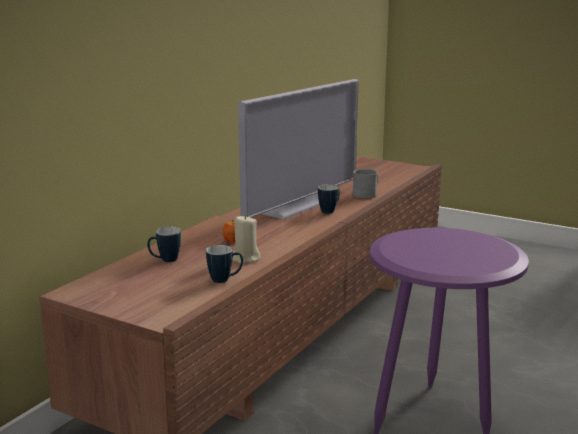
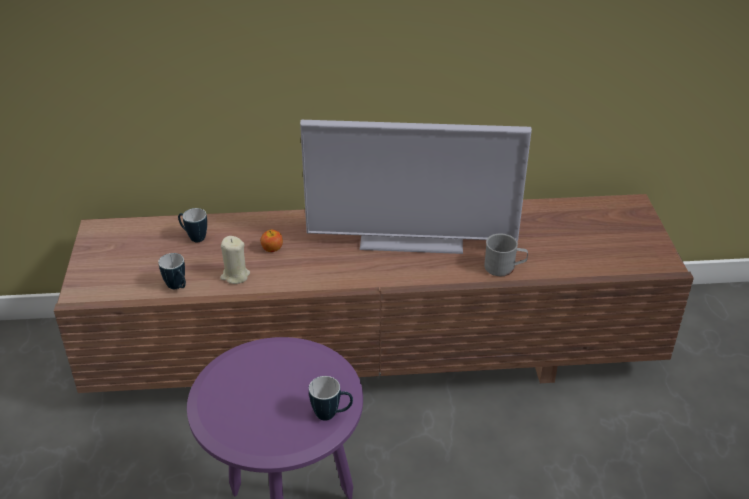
camera: 55 degrees right, 20 degrees up
mug [318,184,340,214] -> mug moved to [309,376,353,421]

